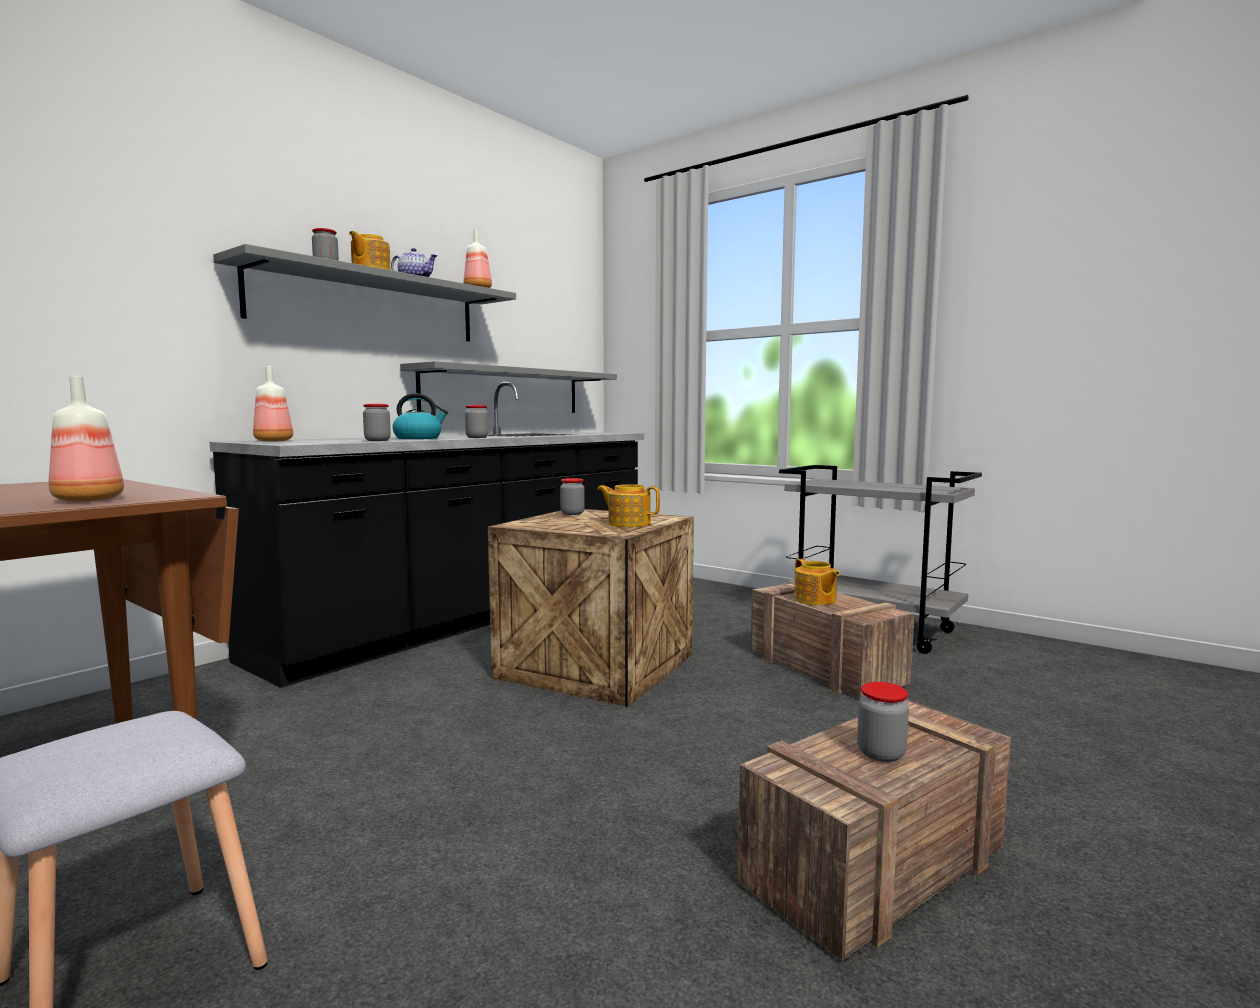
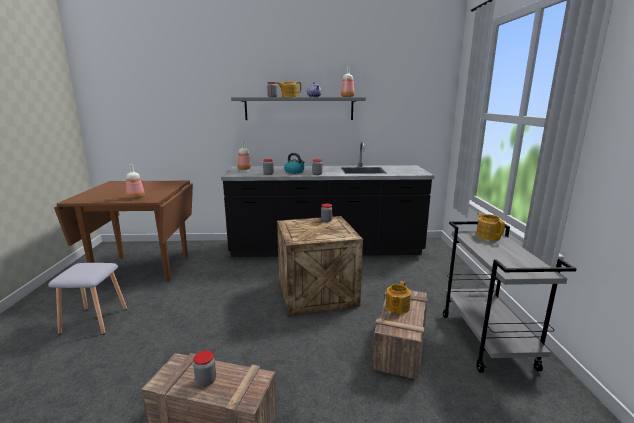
camera: 50 degrees right, 10 degrees up
grey shelf [400,361,617,413] -> none
teapot [597,484,660,527] -> teapot moved to [476,212,505,240]

